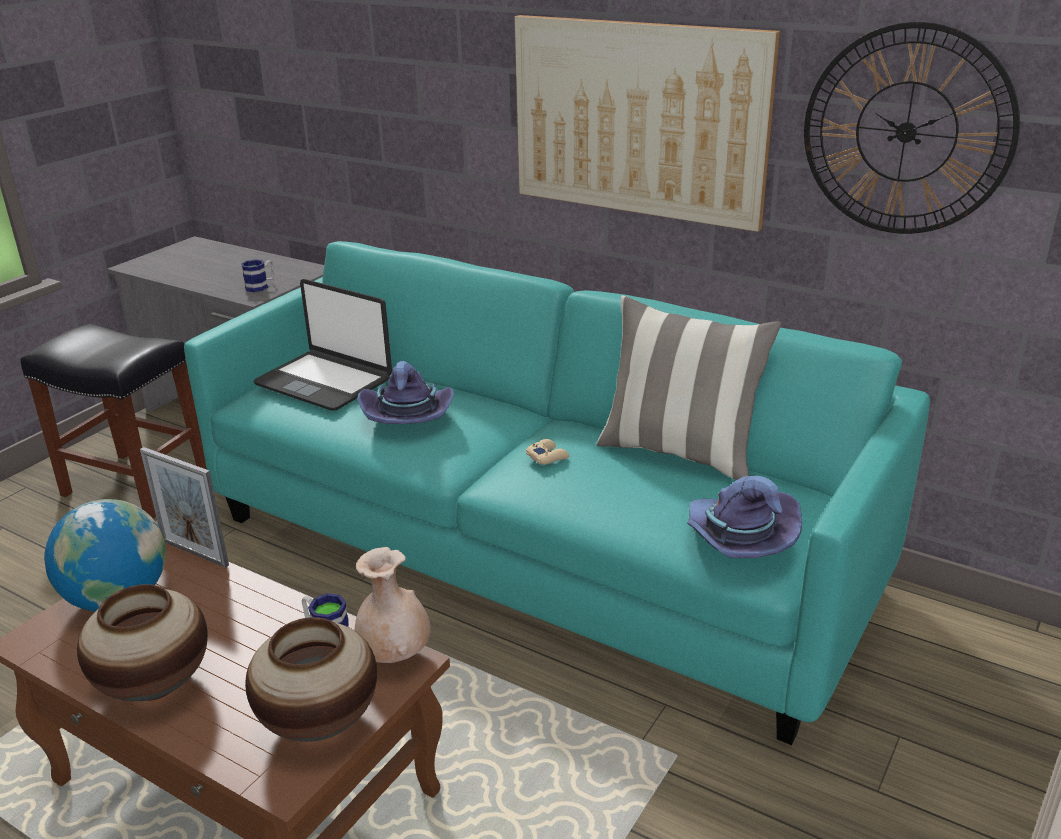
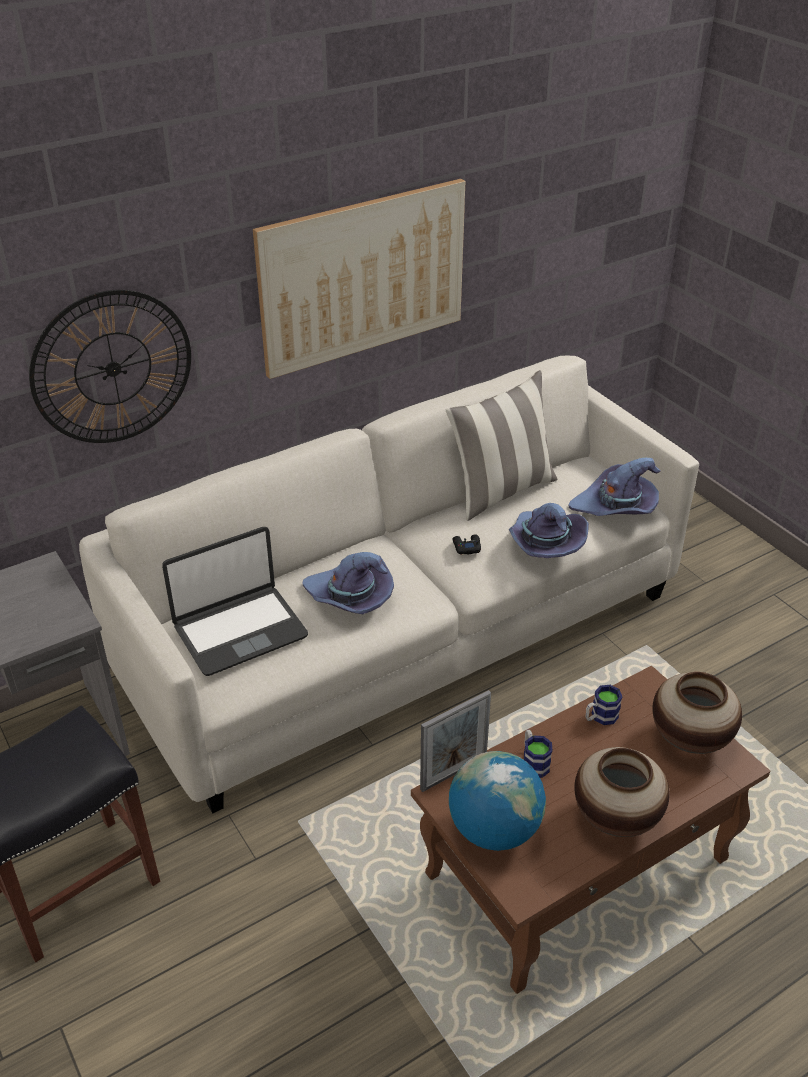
camera: 65 degrees left, 10 degrees up
turquoise sofa [184,241,930,745] -> white sofa [79,356,699,813]
mug [241,259,274,292] -> mug moved to [524,730,552,778]
beige vase [355,547,431,663] -> none
beige game controller [526,439,570,465] -> black game controller [453,534,481,555]
wall clock [804,22,1020,234] -> wall clock moved to [29,290,191,443]
none -> purple hat [509,503,589,558]

